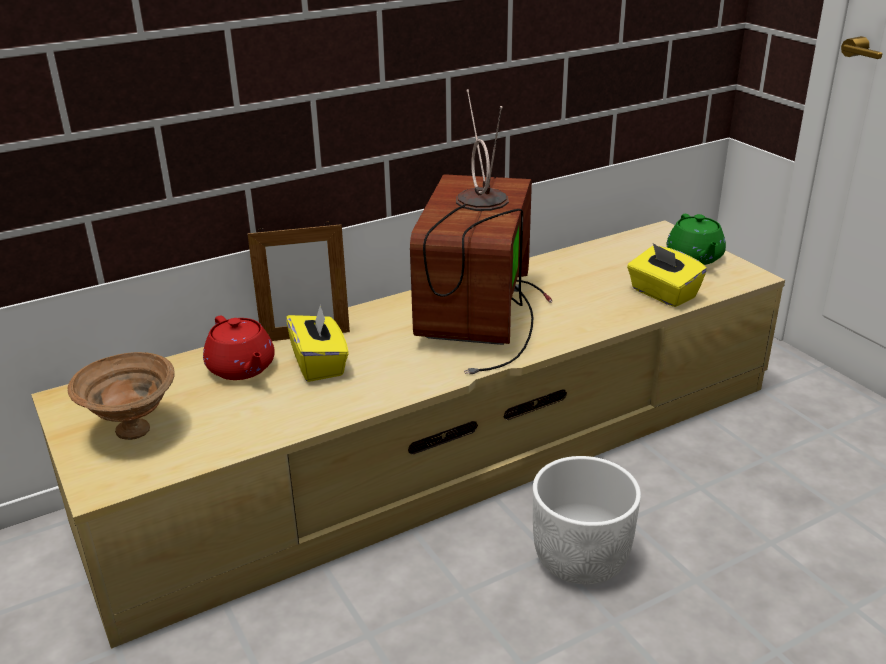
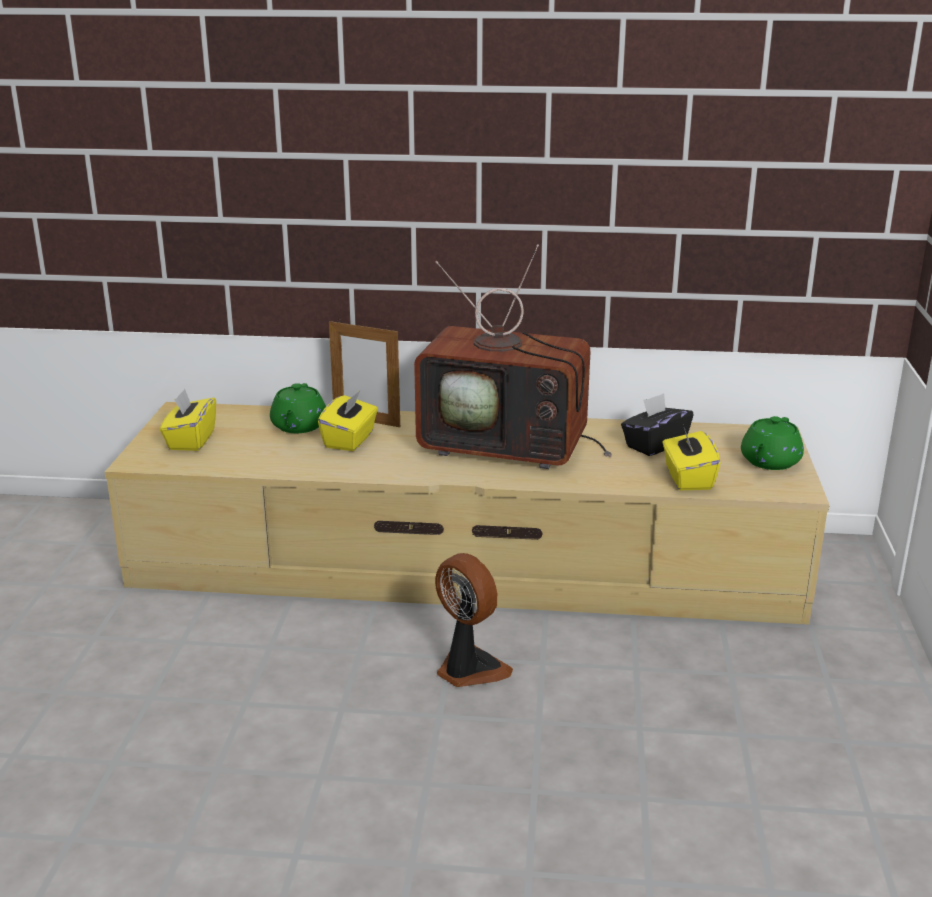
camera: 35 degrees right, 5 degrees down
brown bowl [67,352,175,440] -> yellow tissue box [160,389,216,451]
red teapot [203,316,275,380] -> green teapot [270,383,326,433]
television [410,89,552,374] -> television turned 120 degrees counterclockwise [414,244,612,469]
white planter [533,456,641,584] -> fan [435,553,513,687]
none -> black tissue box [621,393,694,456]

